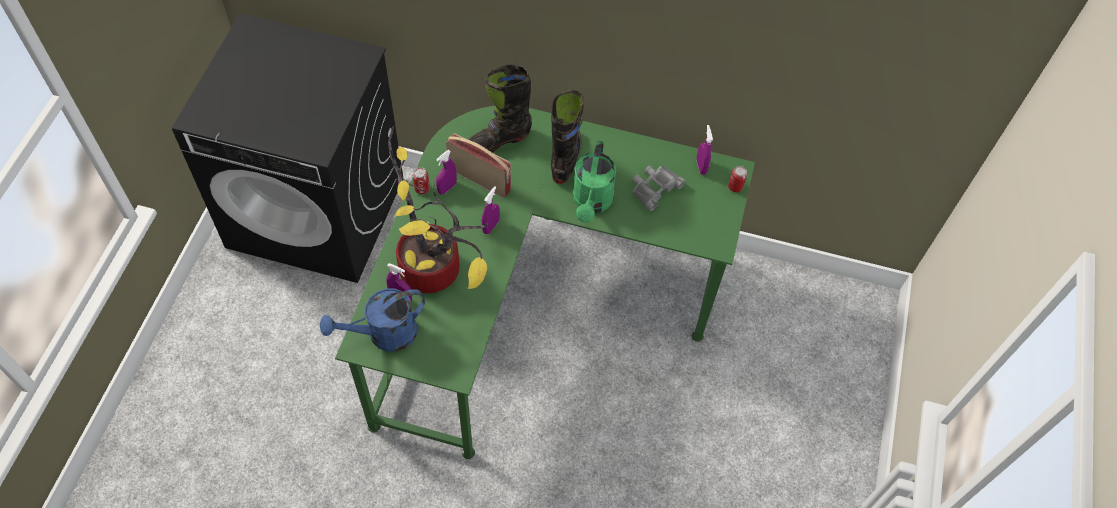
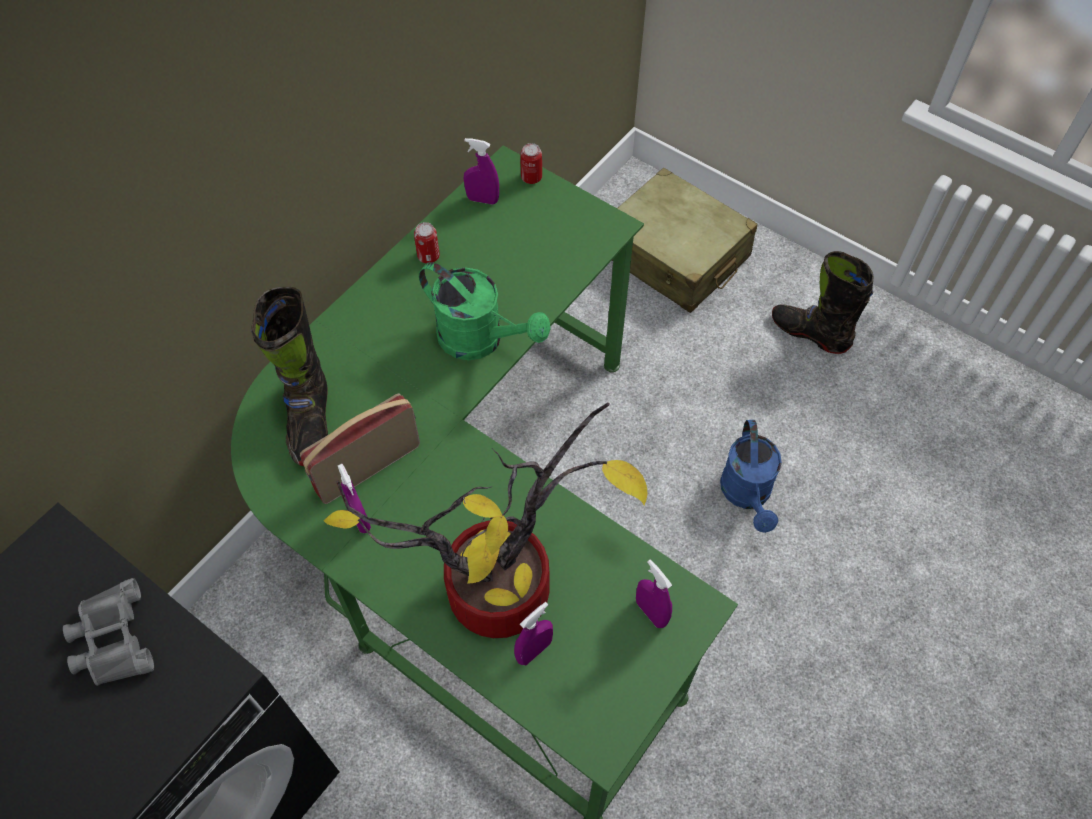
camera: 65 degrees left, 0 degrees up
blue watering can [320,288,425,351] -> blue watering can moved to [720,420,782,533]
can [413,167,430,194] -> can moved to [414,222,440,263]
purple spray bottle [482,186,500,234] -> purple spray bottle moved to [636,559,672,628]
black boot [551,90,584,184] -> black boot moved to [772,251,874,354]
grey binoculars [632,165,686,211] -> grey binoculars moved to [63,578,154,686]
none -> beige suitcase [612,168,757,313]

